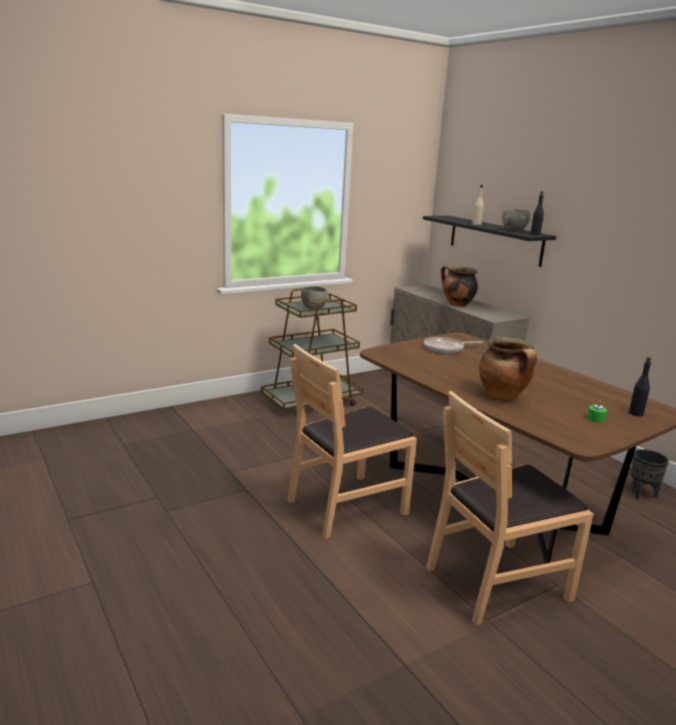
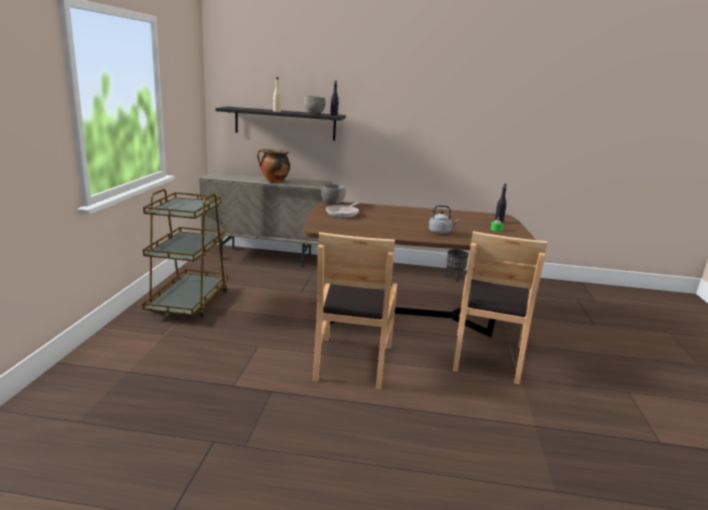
camera: 50 degrees left, 0 degrees up
grey bowl [301,286,328,309] -> grey bowl moved to [321,184,346,205]
cooking pot [479,337,537,400] -> grey kettle [429,205,460,234]

